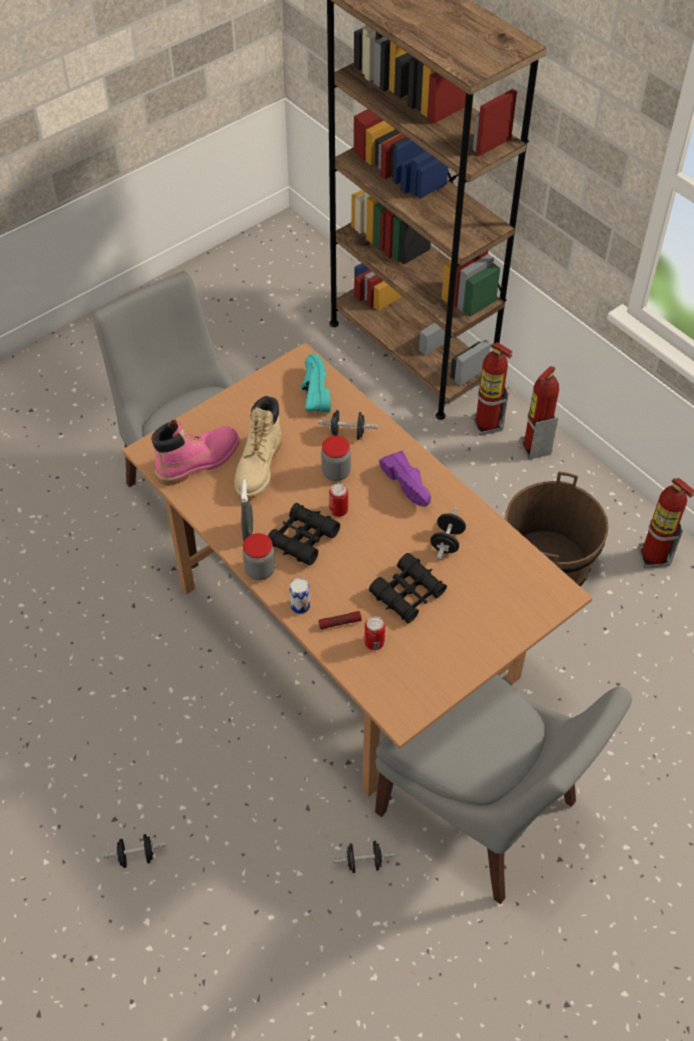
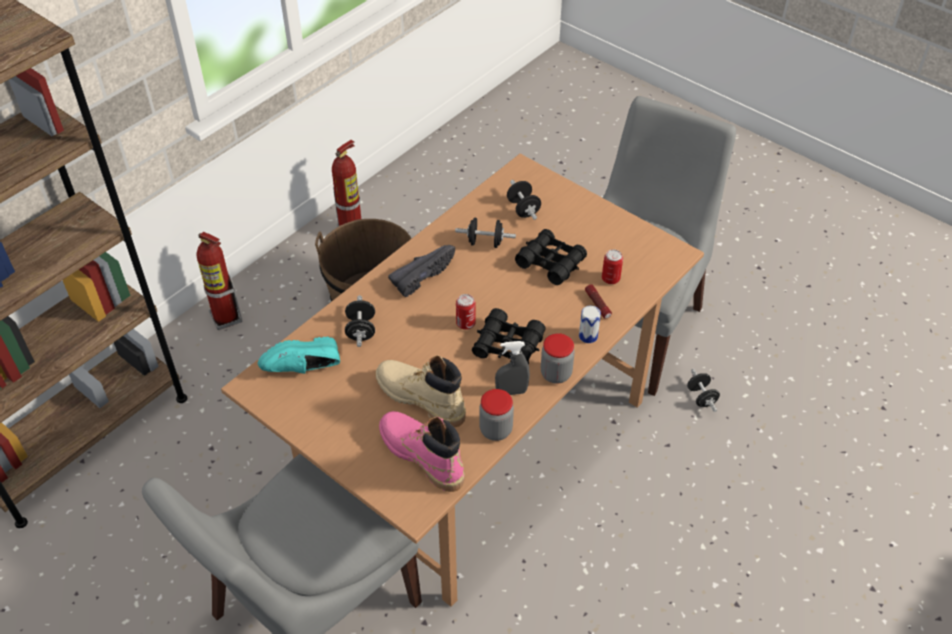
camera: 100 degrees left, 5 degrees down
black dumbbell [103,834,166,868] -> black dumbbell moved to [507,180,541,220]
beige boot [235,396,282,498] -> beige boot turned 150 degrees counterclockwise [375,355,466,427]
jar [321,436,351,481] -> jar moved to [479,389,514,441]
purple shoe [379,451,431,507] -> black shoe [388,245,455,297]
fire extinguisher [472,342,513,436] -> none

